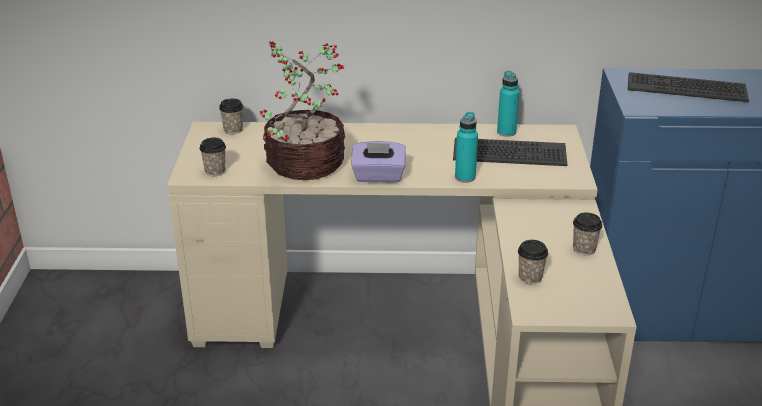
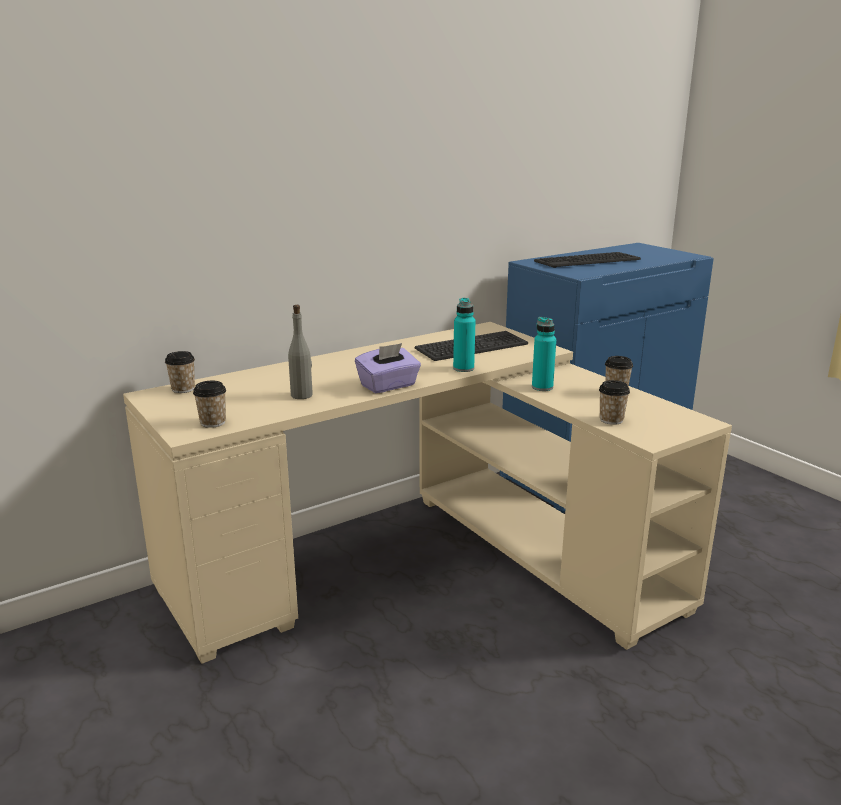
camera: 35 degrees left, 10 degrees down
potted plant [260,41,345,180] -> grey bottle [288,305,313,399]
turquoise bottle [497,71,520,137] -> turquoise bottle moved to [532,317,556,391]

